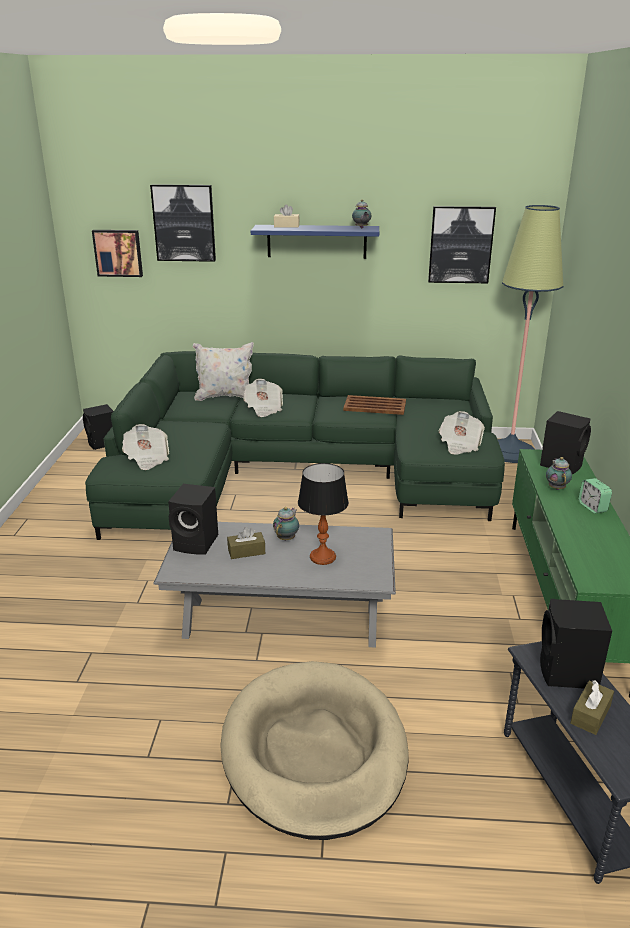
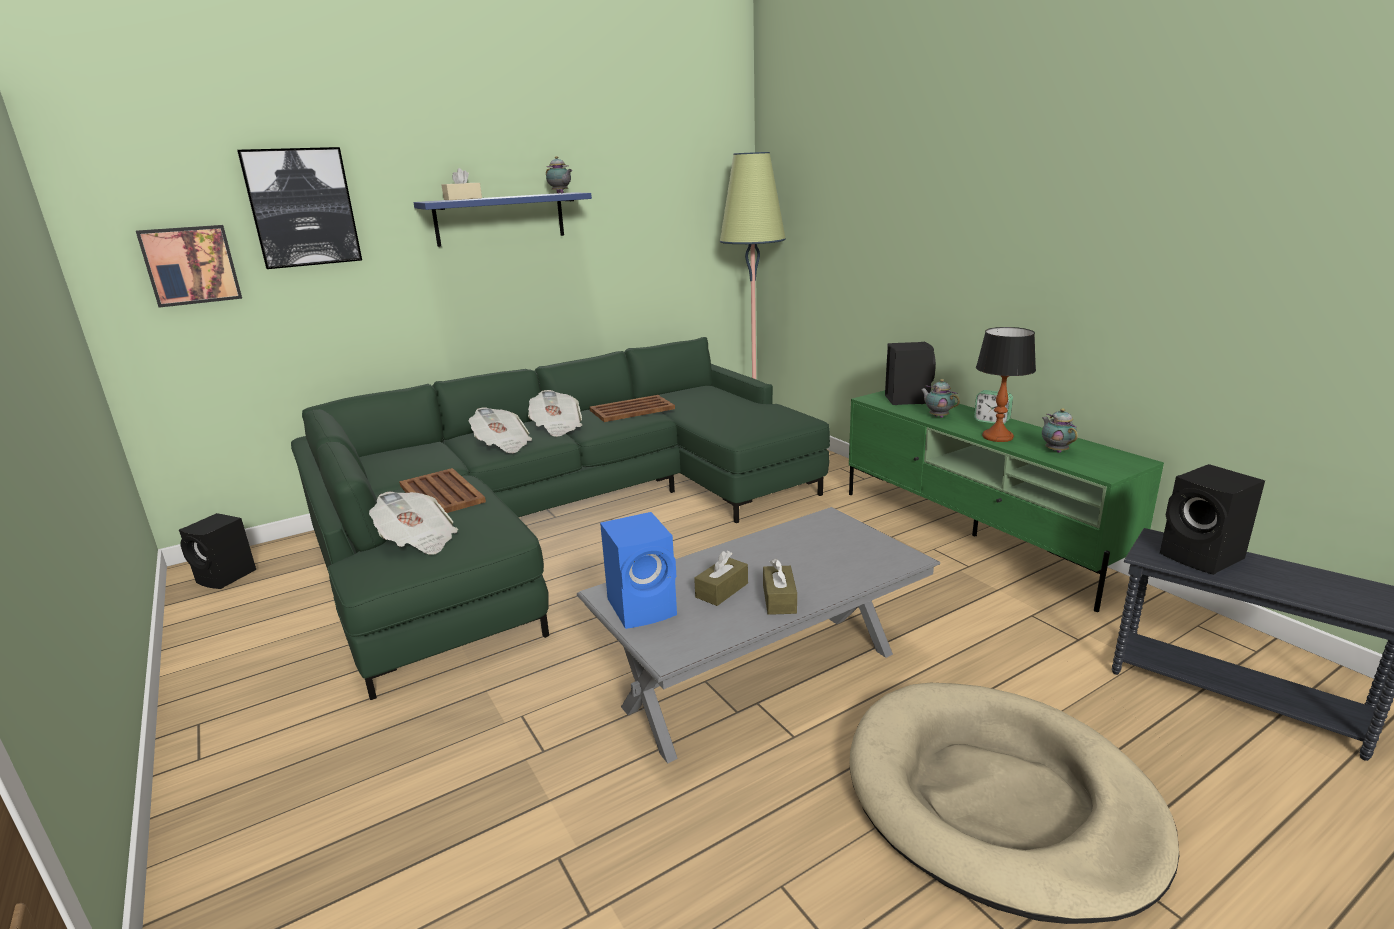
camera: 35 degrees left, 5 degrees down
black speaker [168,484,218,555] -> blue speaker [600,512,677,629]
white pillow [193,342,254,401] -> none
teapot [273,507,299,541] -> teapot moved to [1042,408,1078,453]
table lamp [298,463,349,565] -> table lamp moved to [976,327,1036,442]
picture [428,206,496,283] -> none
newspaper [439,411,485,455] -> newspaper moved to [528,390,582,437]
brown tissue box [570,680,614,735] -> brown tissue box moved to [763,558,797,615]
none -> brown tray [399,468,486,513]

